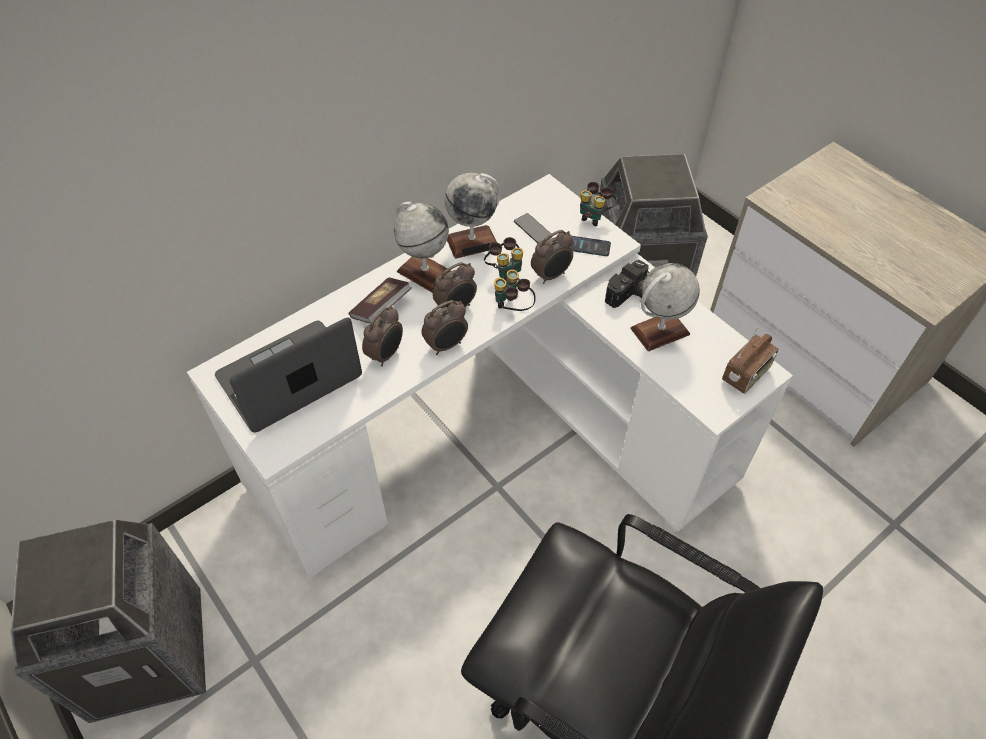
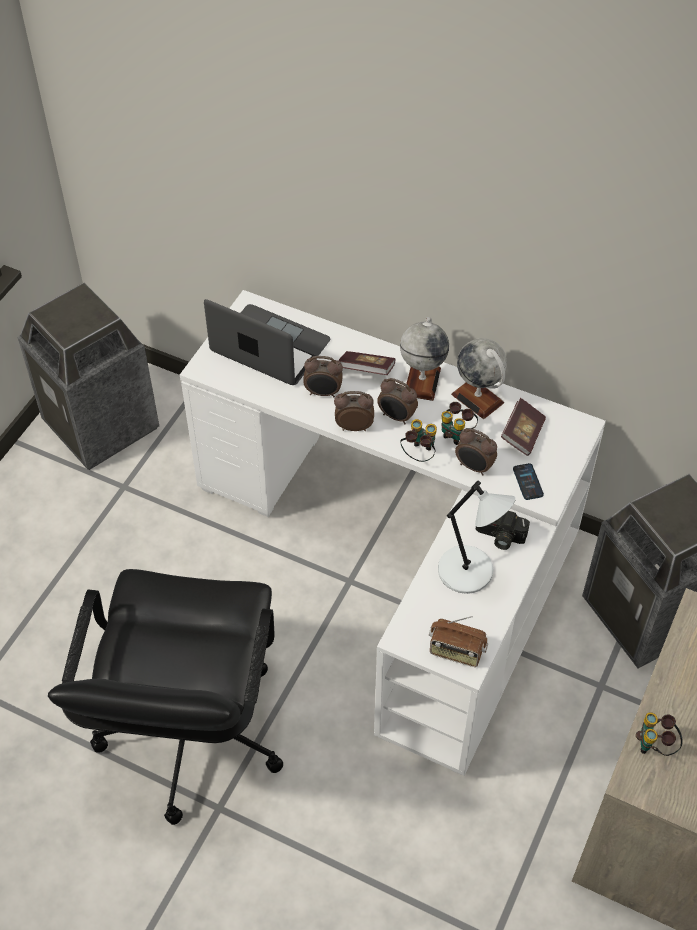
camera: 65 degrees right, 0 degrees up
alarm clock [422,300,468,355] -> alarm clock turned 150 degrees clockwise [334,391,374,431]
phone [514,213,553,243] -> book [501,398,546,456]
binoculars [580,182,616,226] -> binoculars moved to [636,712,683,756]
globe [630,263,700,352] -> white table lamp [438,481,515,594]

